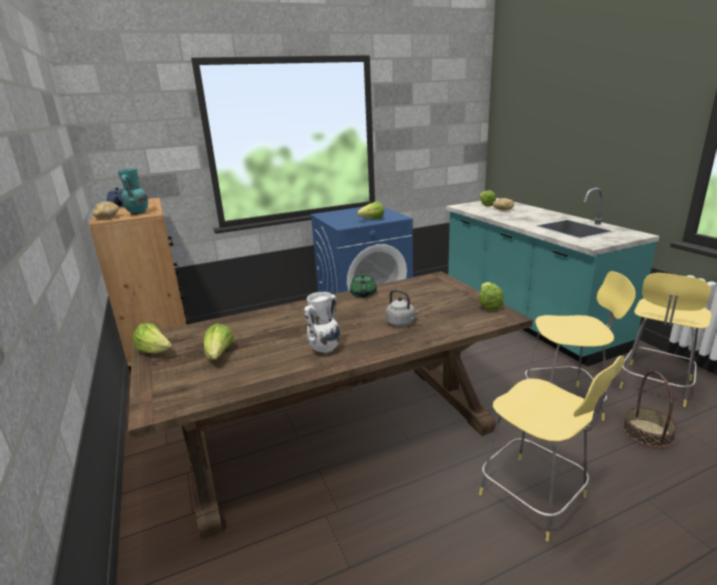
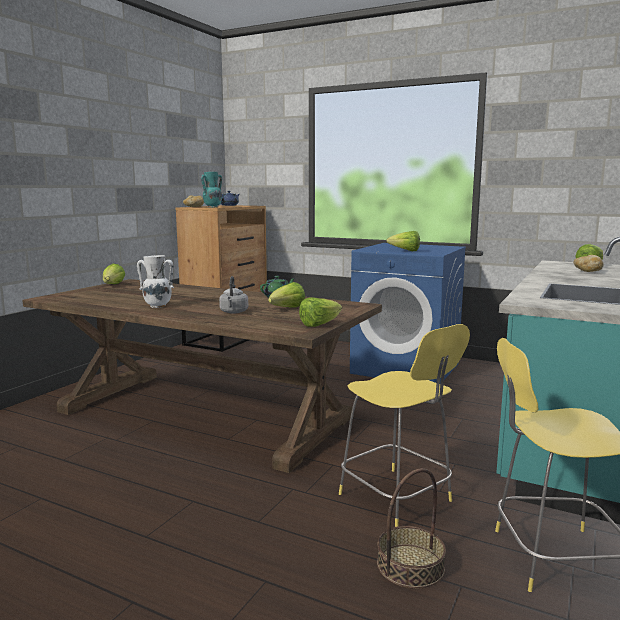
camera: 50 degrees right, 10 degrees down
lettuce [204,324,234,360] -> lettuce moved to [268,282,305,308]
yellow stool [479,356,625,541] -> none

